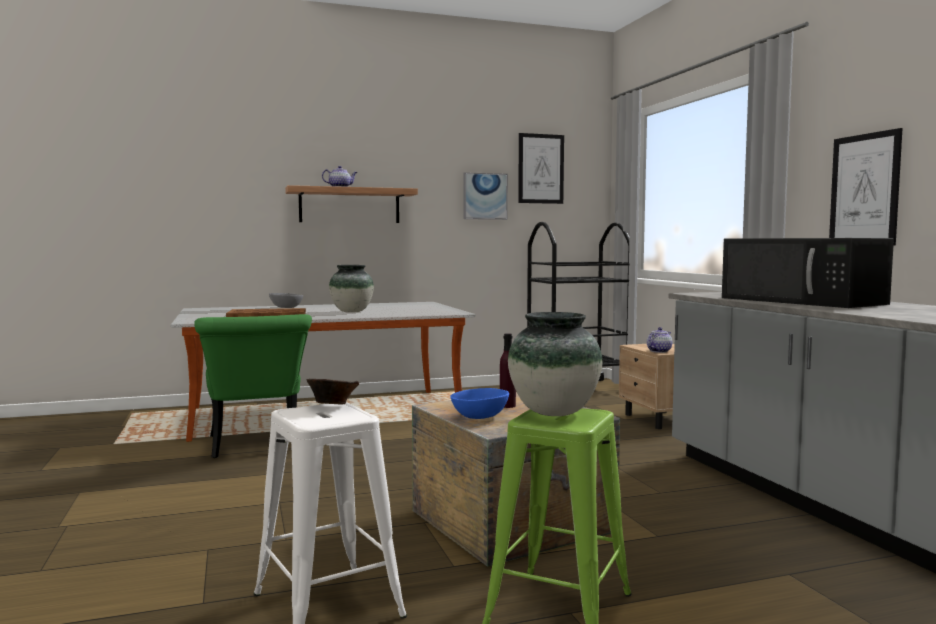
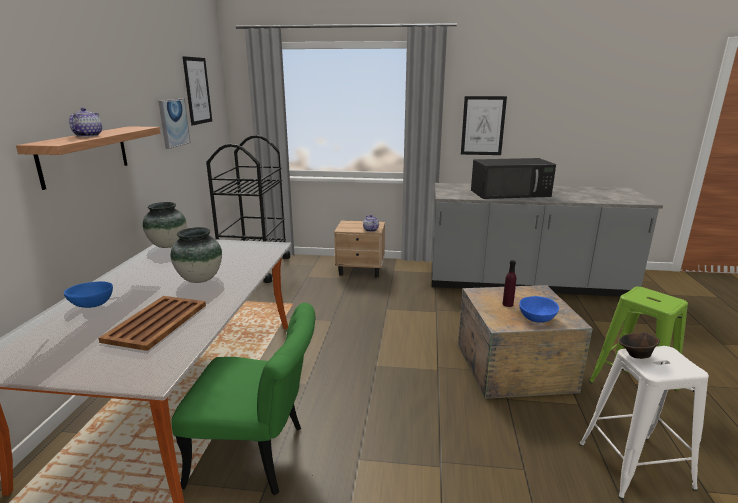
camera: 65 degrees left, 15 degrees up
grey bowl [269,293,303,308] -> blue bowl [64,281,113,308]
vase [508,312,602,416] -> vase moved to [143,202,187,248]

